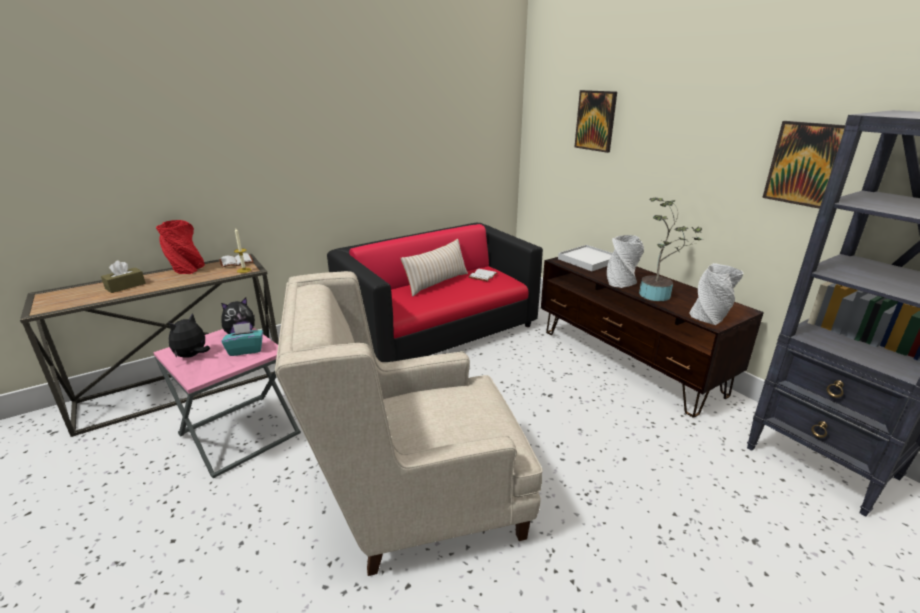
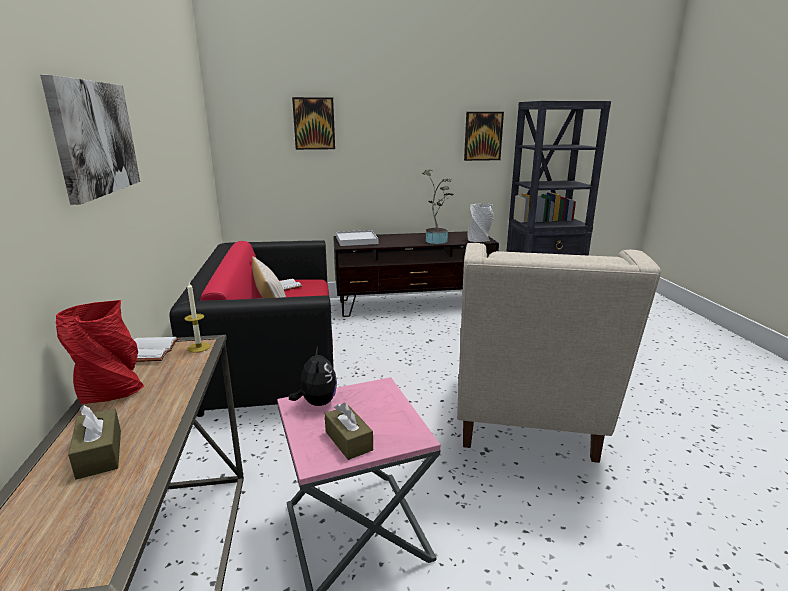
camera: 65 degrees left, 5 degrees down
plush toy [168,313,210,358] -> brown tissue box [325,403,373,460]
turquoise tissue box [222,323,263,356] -> none
grey vase [607,235,644,288] -> none
none -> picture [40,75,140,205]

